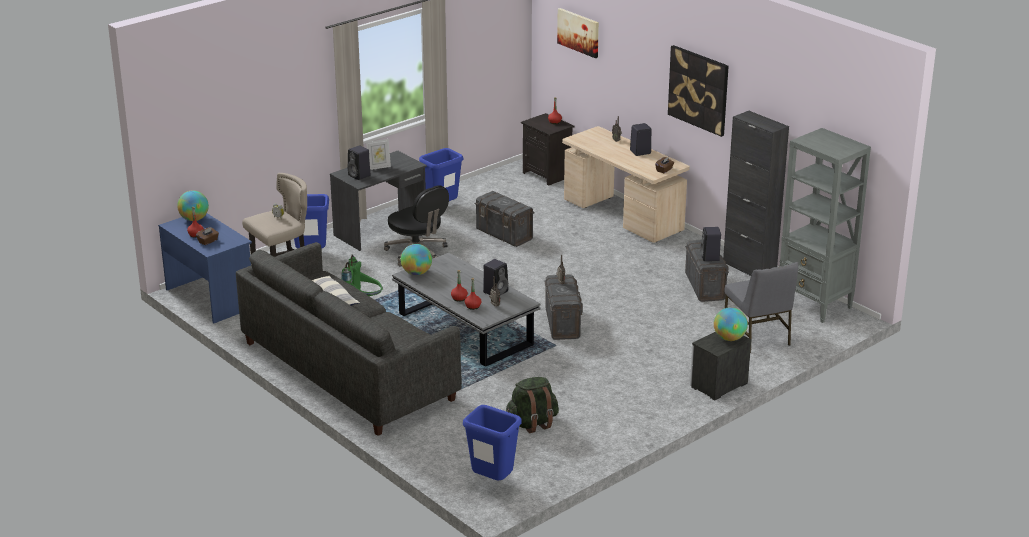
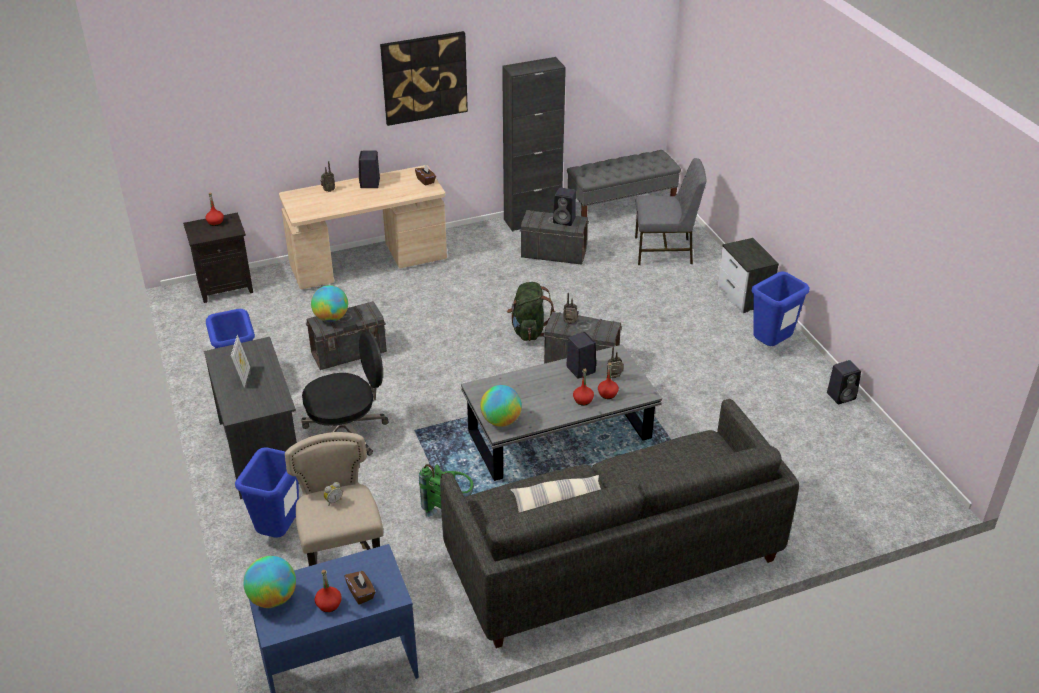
camera: 70 degrees left, 10 degrees up
black speaker [347,145,371,180] -> black speaker moved to [827,360,861,404]
blue trash can [463,405,522,480] -> blue trash can moved to [752,271,810,346]
green backpack [506,377,559,433] -> green backpack moved to [507,282,555,341]
picture [557,8,599,58] -> none
globe [714,307,748,341] -> globe moved to [311,285,348,322]
grey bookcase [780,128,871,323] -> grey bench [567,150,681,217]

